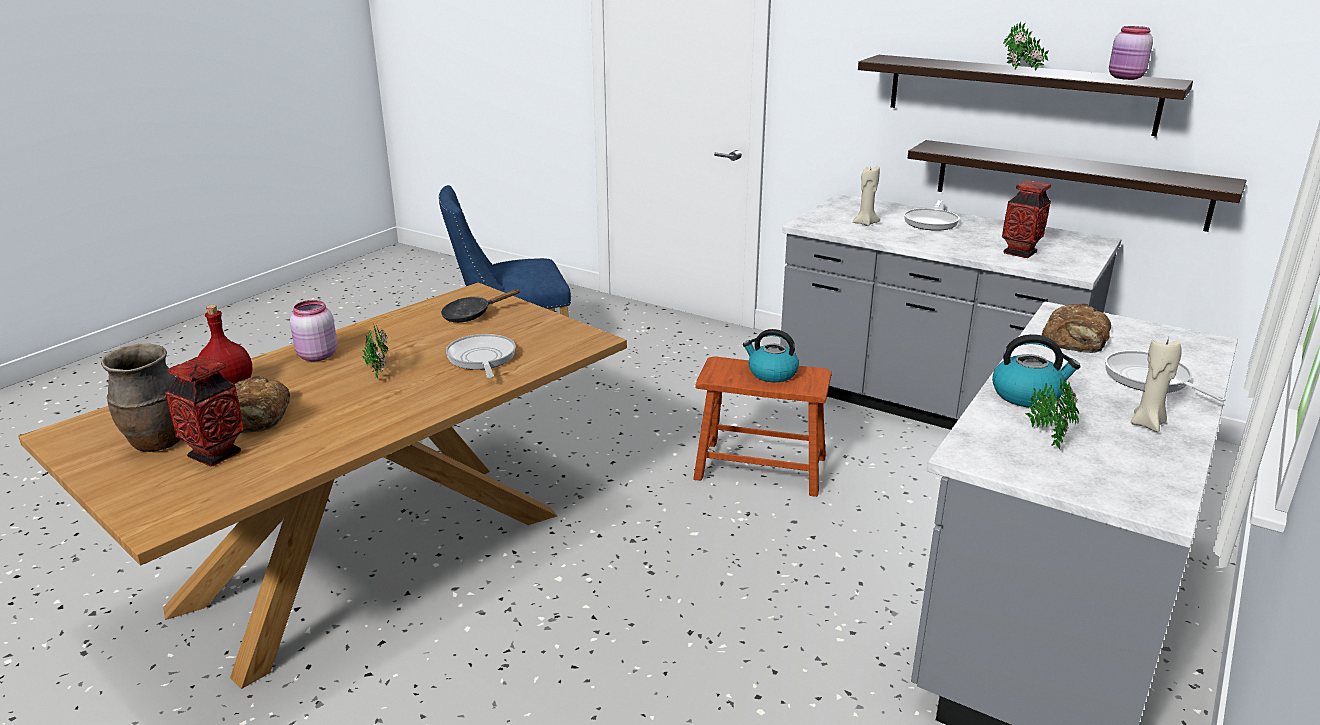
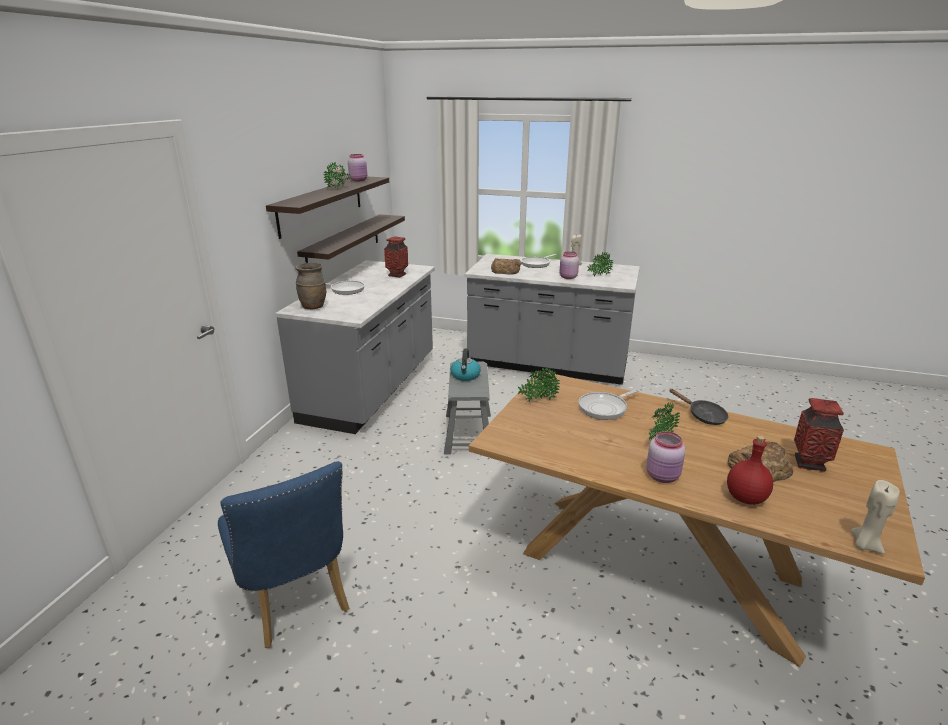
camera: 105 degrees left, 0 degrees up
brown vase [101,344,180,452] -> brown vase moved to [295,262,326,309]
black frying pan [441,289,520,323] -> black frying pan moved to [669,389,728,425]
brown stool [693,356,832,497] -> grey stool [444,361,491,454]
beige candle [852,166,880,226] -> beige candle moved to [851,480,900,554]
kettle [992,334,1081,408] -> pink jar [560,251,579,279]
none -> potted plant [518,367,560,402]

